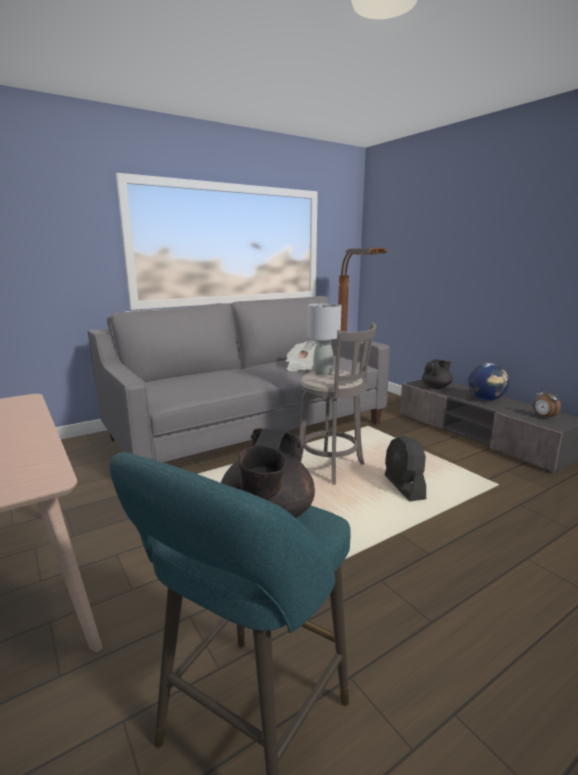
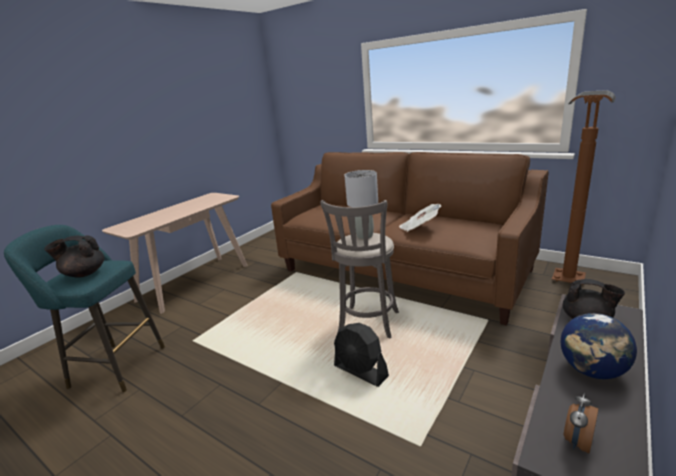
camera: 70 degrees right, 5 degrees up
grey sofa [88,296,390,462] -> brown sofa [271,152,549,325]
black fan [385,435,426,502] -> black fan turned 105 degrees counterclockwise [334,323,389,387]

